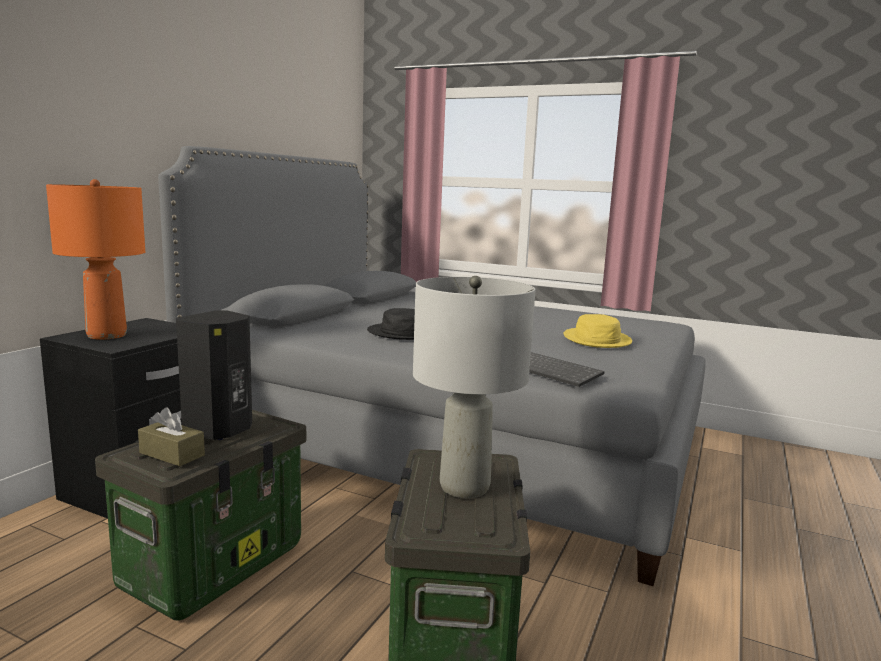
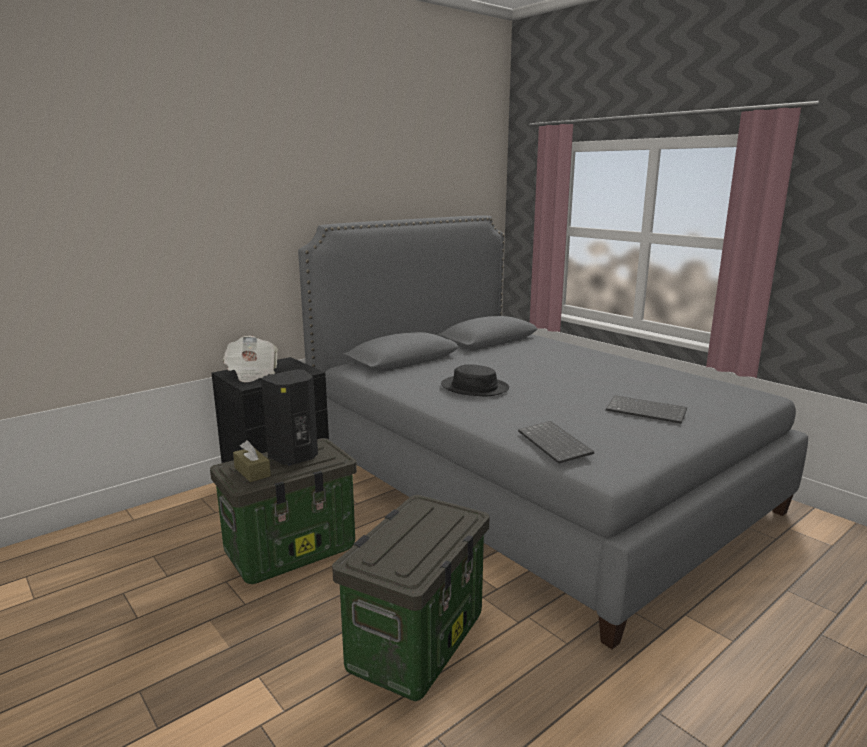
camera: 25 degrees right, 5 degrees up
orange table lamp [46,179,145,340] -> newspaper [222,336,278,382]
grey table lamp [413,276,536,498] -> none
yellow hat [564,314,632,348] -> keyboard [606,395,687,424]

